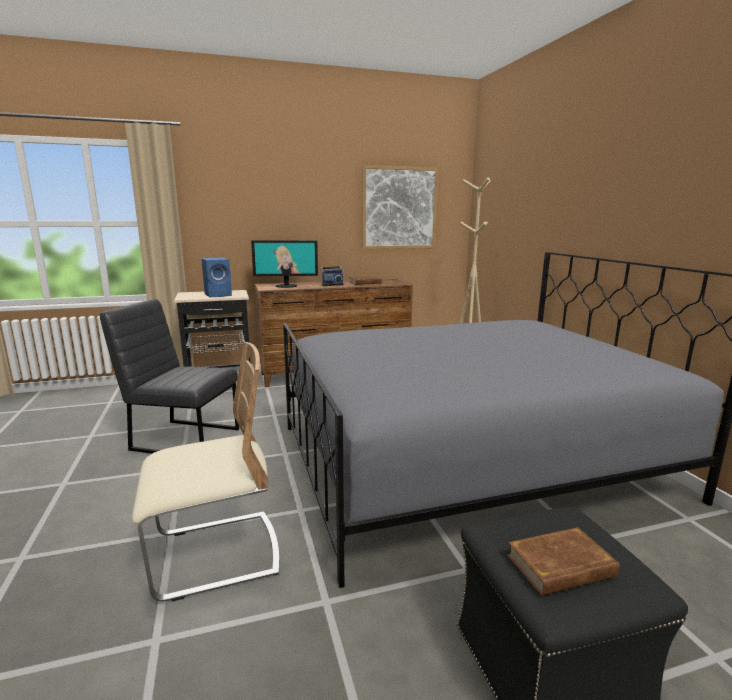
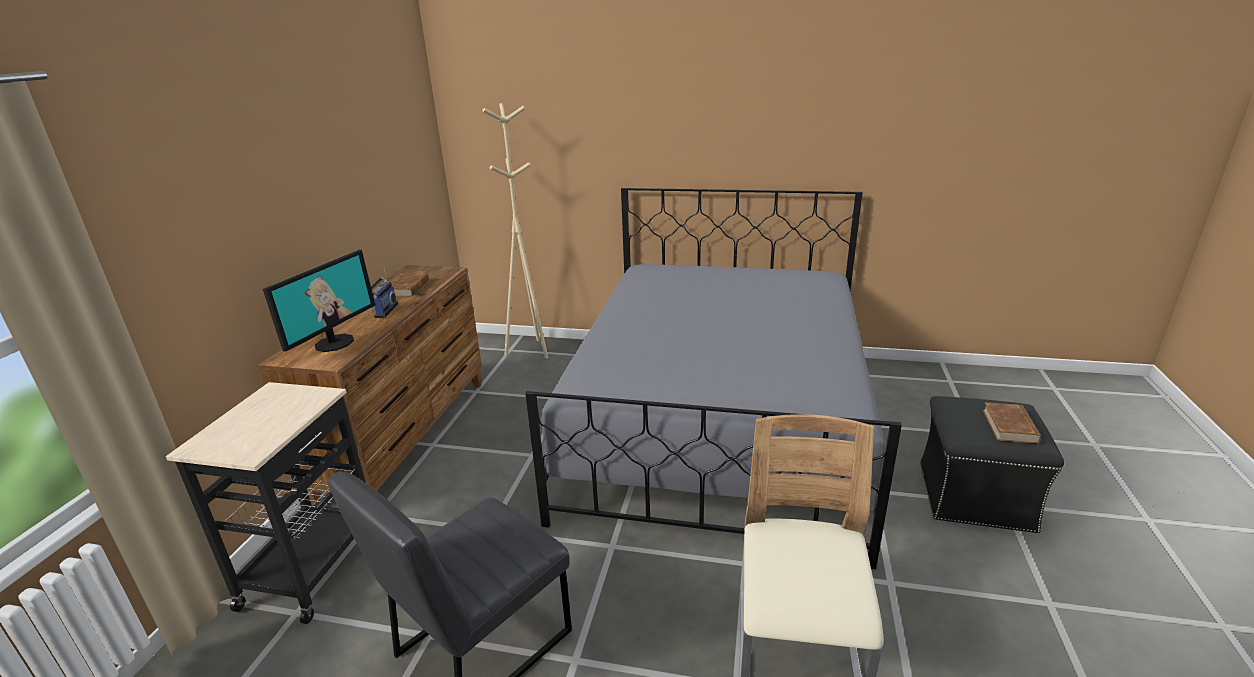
camera: 60 degrees left, 10 degrees up
blue speaker [201,258,232,298] -> none
picture [362,165,438,249] -> none

